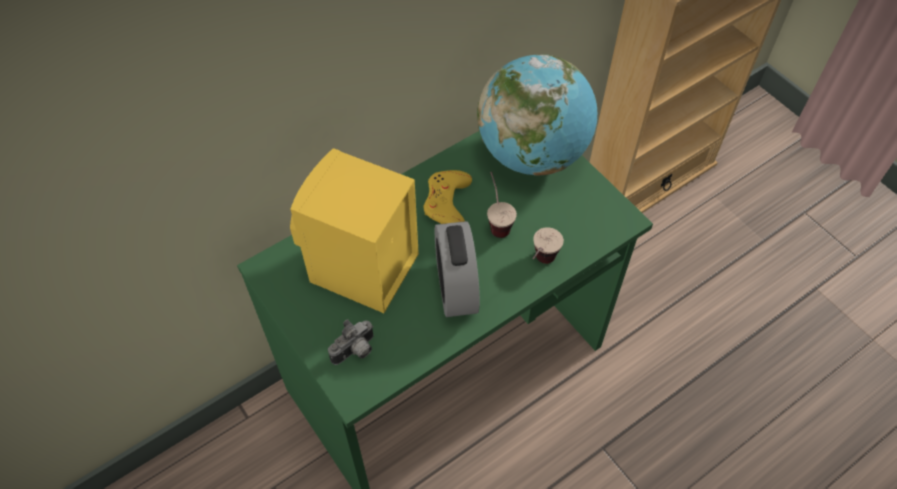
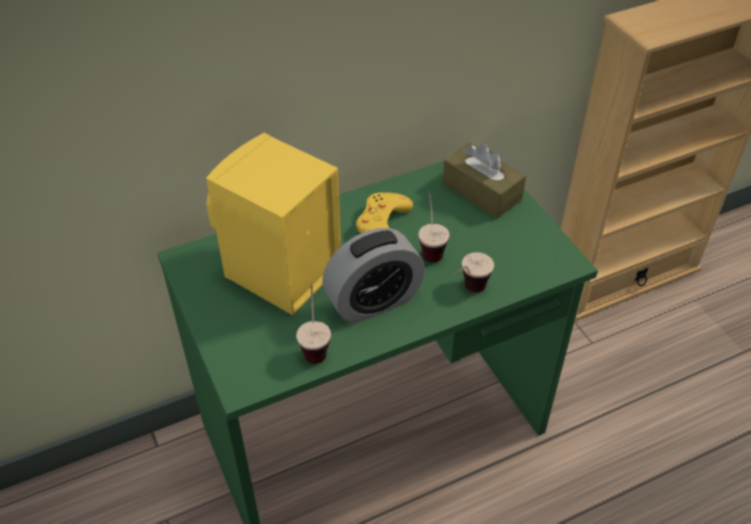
camera: 10 degrees right, 10 degrees down
camera [328,319,374,365] -> none
alarm clock [435,221,480,317] -> alarm clock turned 120 degrees counterclockwise [322,228,425,324]
globe [477,54,597,176] -> brown tissue box [443,143,526,218]
none -> cup [296,284,331,364]

